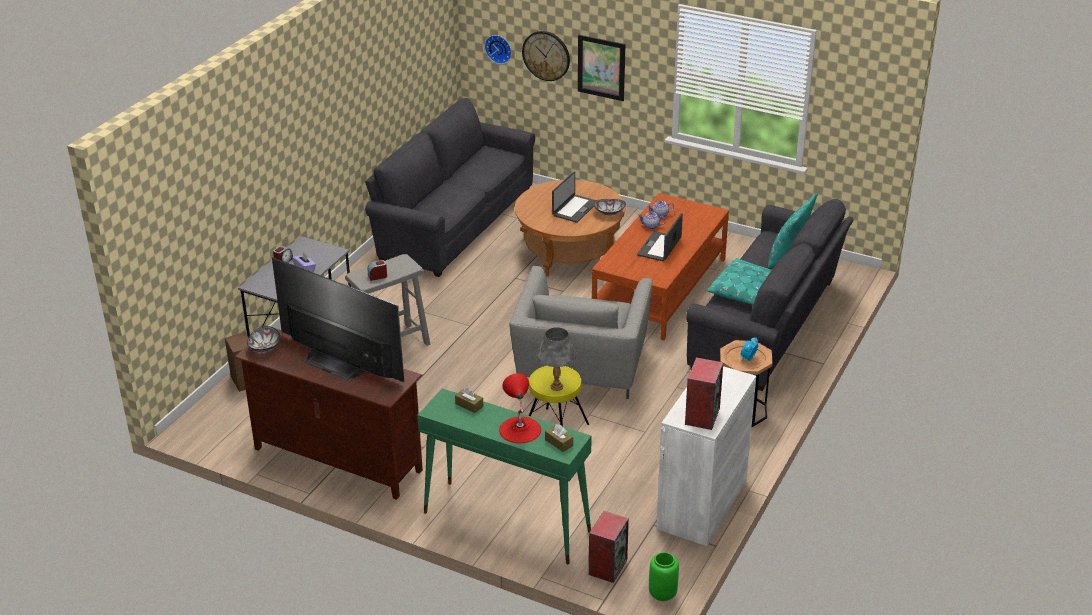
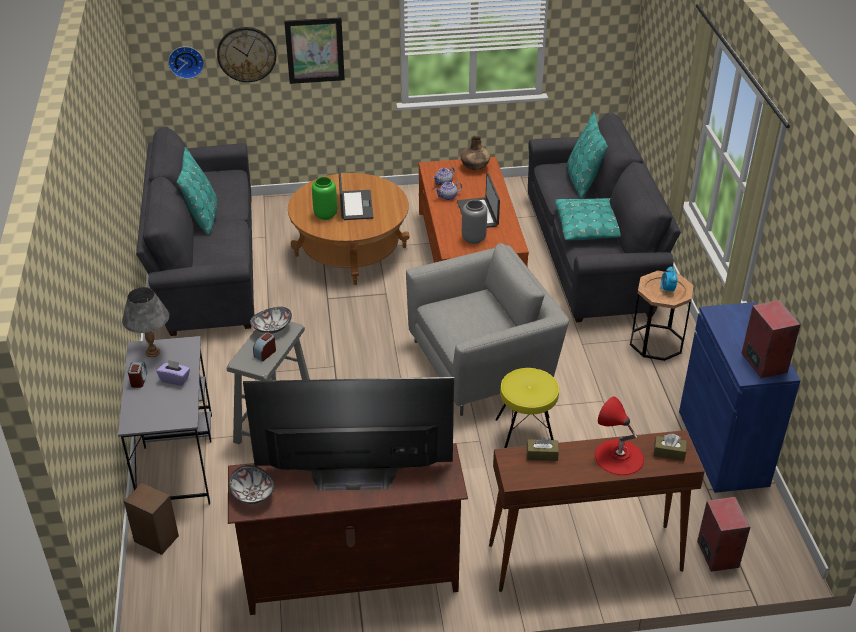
camera: 35 degrees left, 5 degrees up
green console table [417,388,592,564] -> brown console table [489,430,705,592]
grey armchair [509,266,652,399] -> grey armchair turned 90 degrees counterclockwise [406,243,569,416]
grey table lamp [536,327,577,391] -> grey table lamp moved to [122,287,169,357]
bowl [593,199,626,216] -> bowl moved to [250,307,292,334]
green vase [649,552,679,601] -> green vase moved to [312,177,337,220]
white cabinet [656,366,756,546] -> blue cabinet [679,302,801,493]
none -> turquoise pillow [177,147,217,235]
none -> brown vase [460,135,490,170]
none -> grey vase [462,200,487,244]

